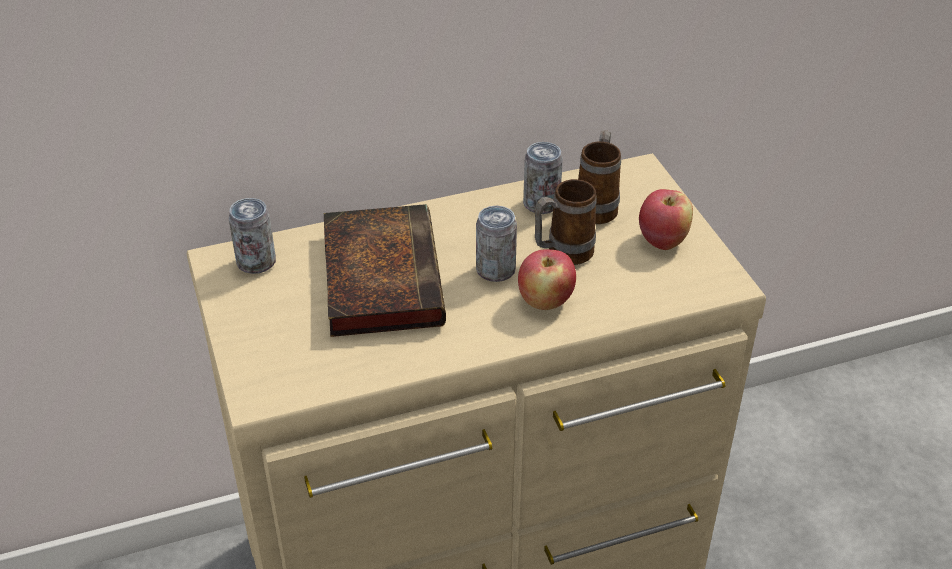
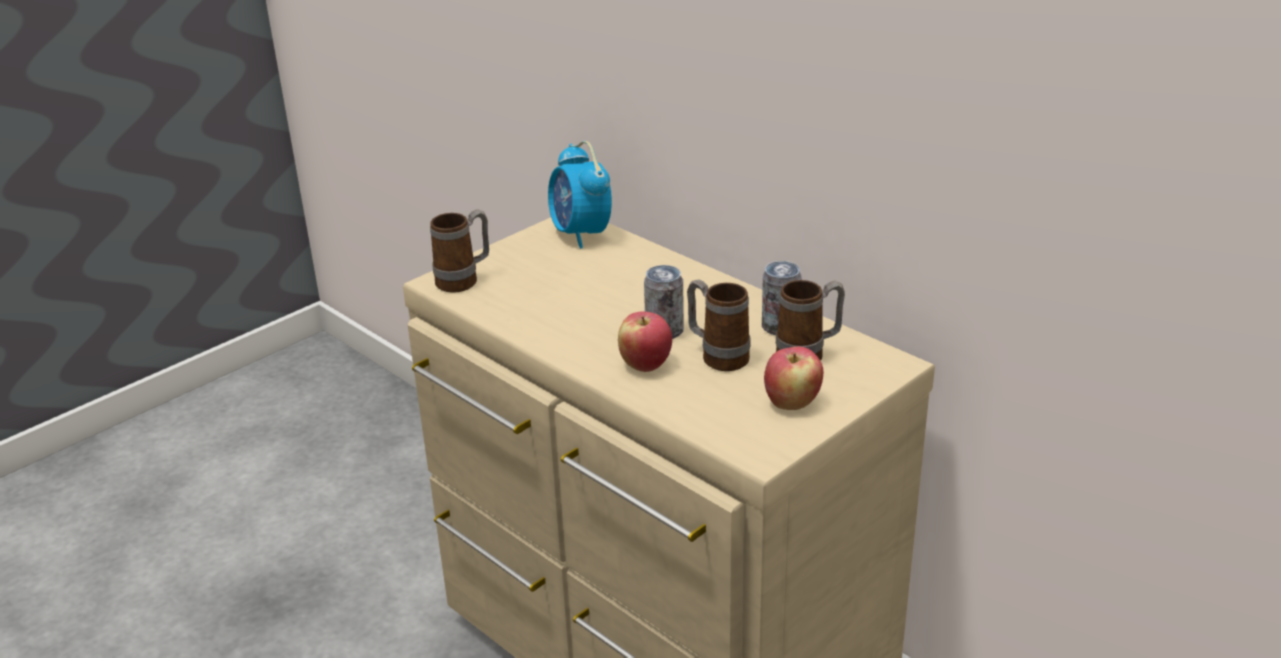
camera: 65 degrees right, 10 degrees down
can [229,198,276,274] -> alarm clock [548,141,612,249]
book [324,204,446,337] -> none
none -> mug [430,209,489,293]

